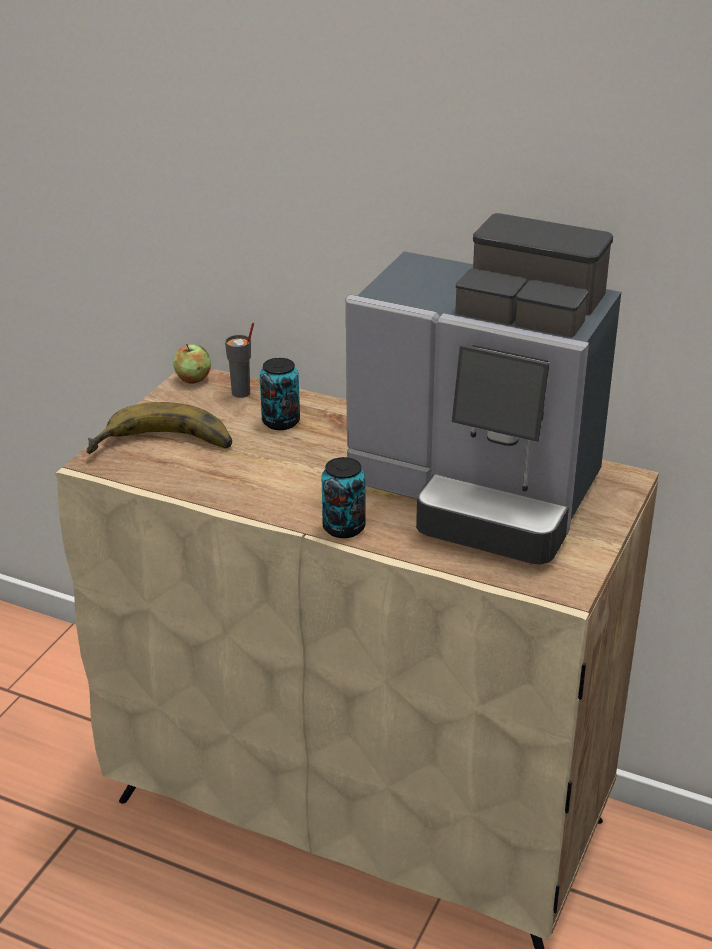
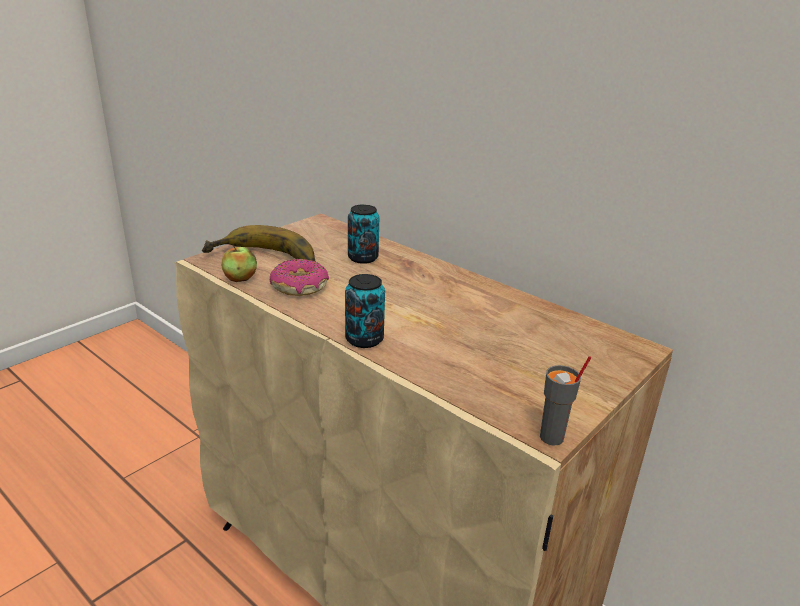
camera: 15 degrees right, 5 degrees down
apple [173,344,211,384] -> apple moved to [221,244,257,282]
grey cup [225,323,254,398] -> grey cup moved to [540,356,591,445]
coffee machine [346,213,621,565] -> none
none -> donut [270,259,329,296]

